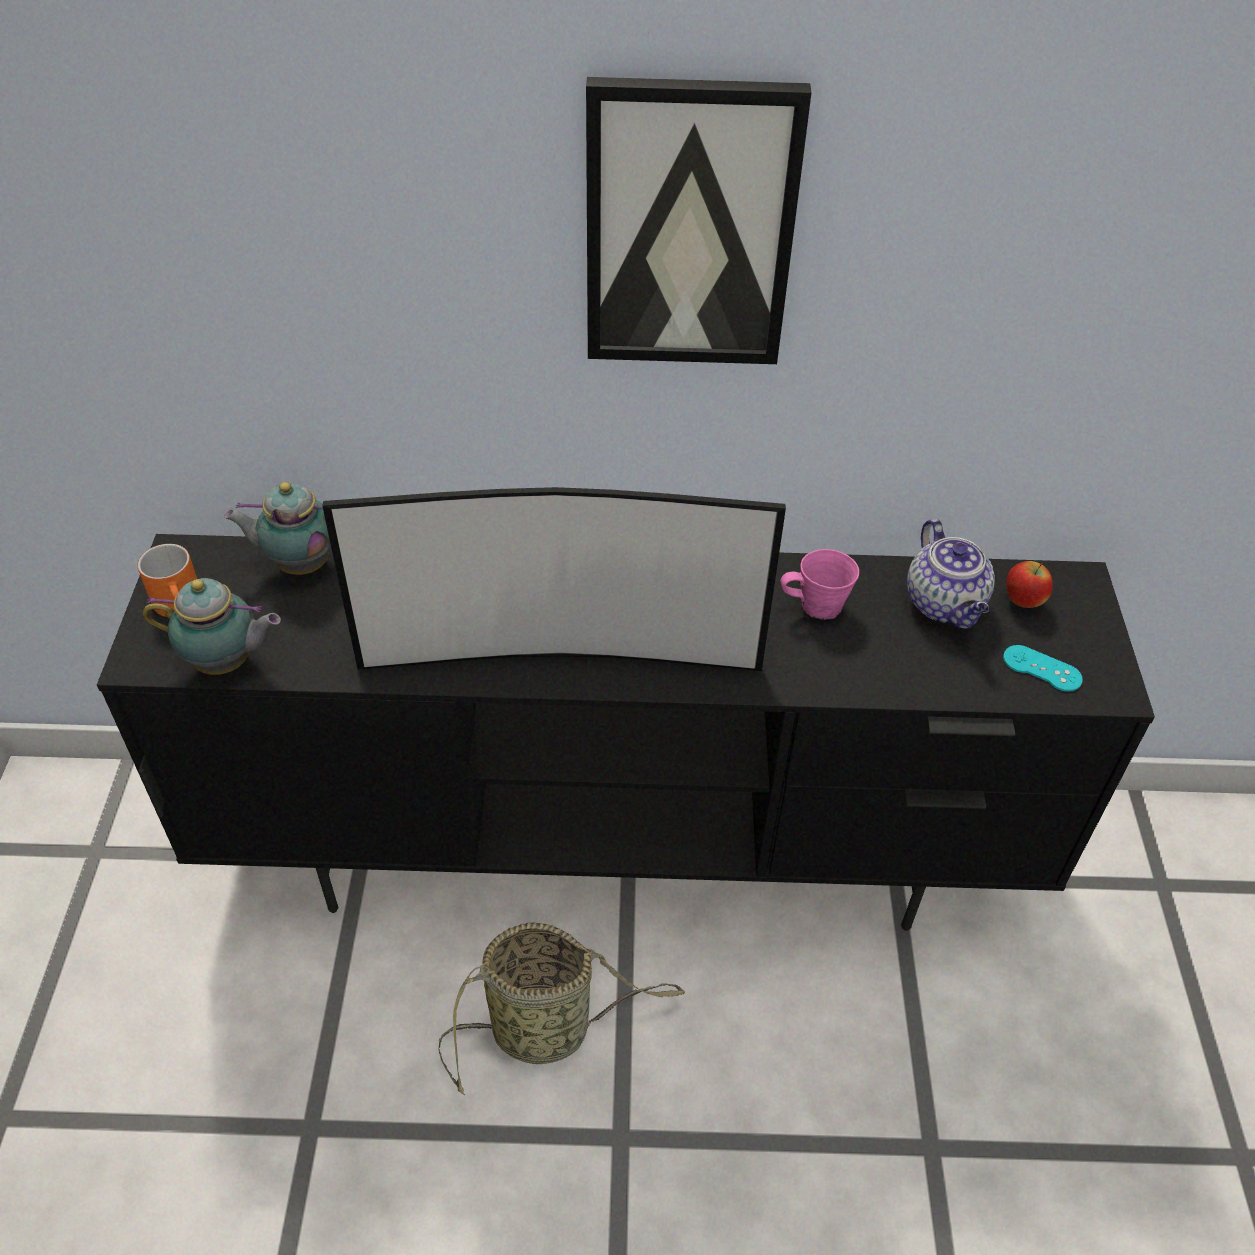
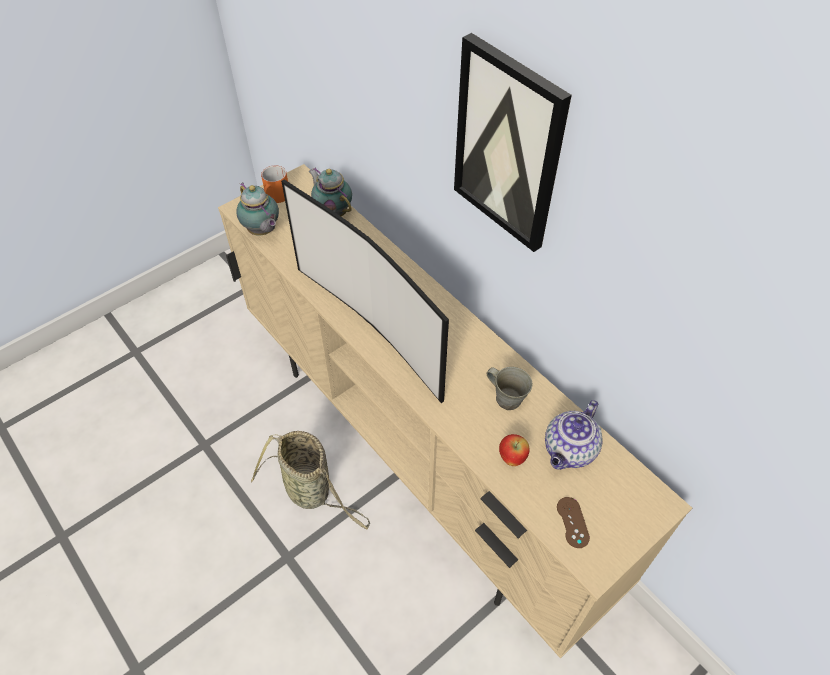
camera: 50 degrees right, 5 degrees up
black tv stand [97,534,1155,931] -> beige tv stand [218,164,692,658]
pink mug [780,549,859,620] -> grey mug [487,367,532,410]
turquoise game controller [1003,645,1083,692] -> brown game controller [557,497,590,548]
apple [1006,561,1053,608] -> apple moved to [499,434,530,466]

